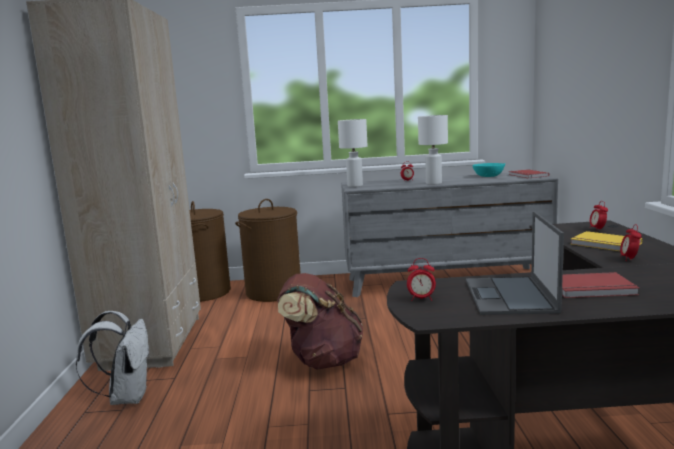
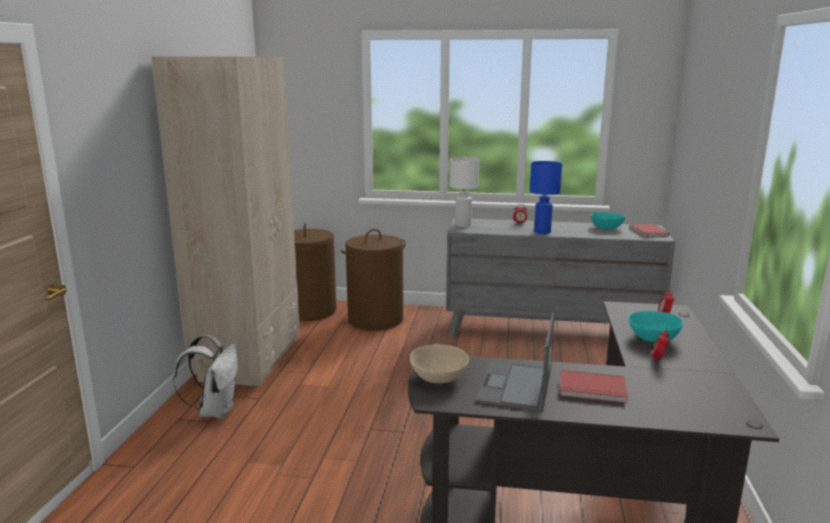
camera: 10 degrees right, 5 degrees up
brown backpack [277,273,363,369] -> none
alarm clock [407,258,436,301] -> beige bowl [410,344,469,383]
white table lamp [418,115,448,185] -> blue table lamp [530,161,562,234]
yellow book [571,231,642,251] -> turquoise bowl [628,311,683,342]

